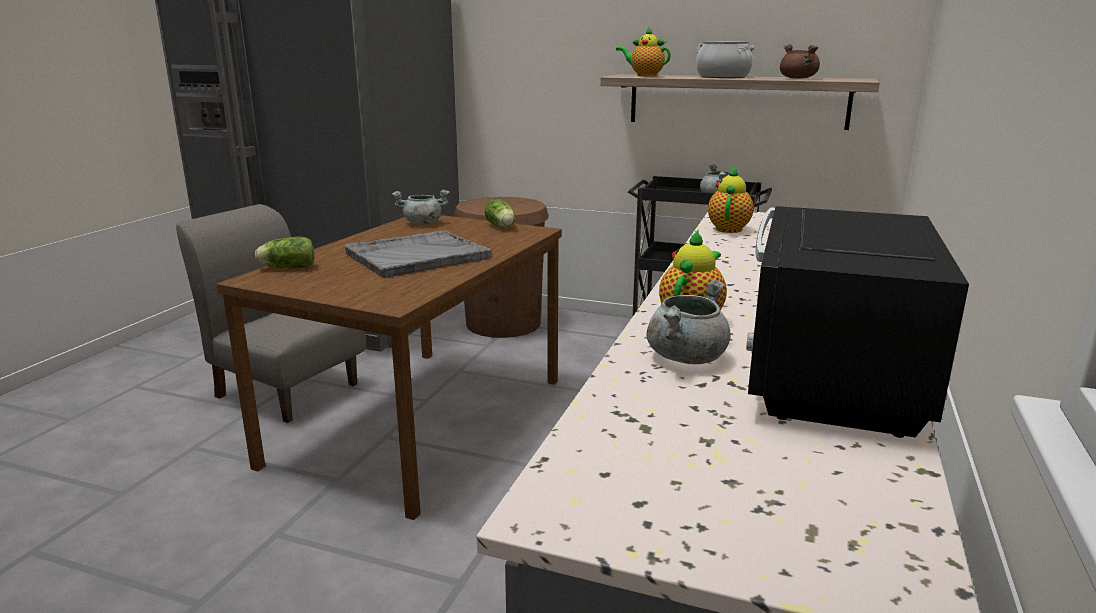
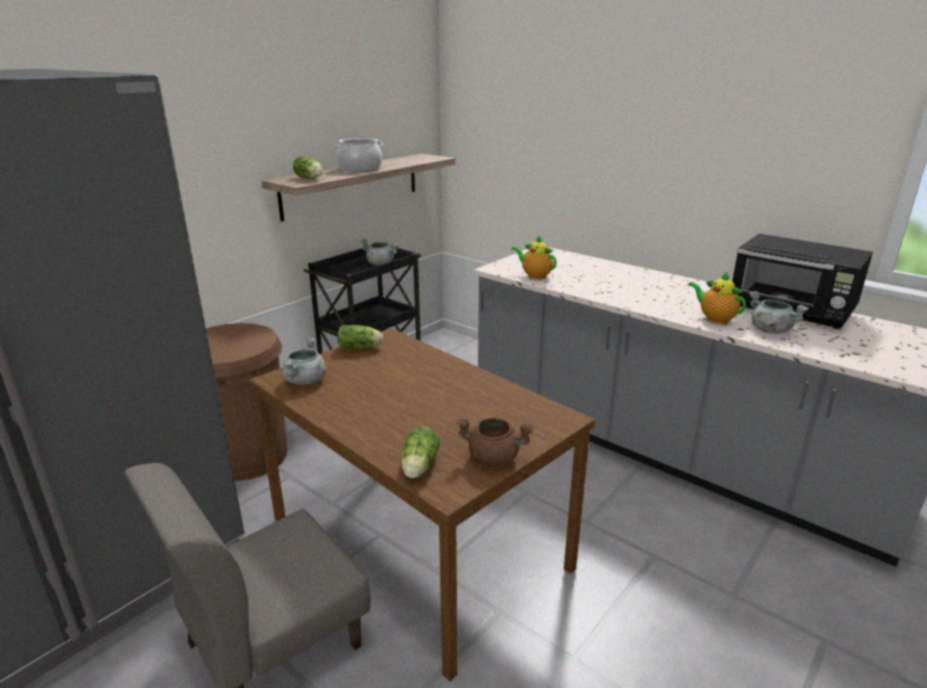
camera: 70 degrees left, 5 degrees up
grey tray [345,231,491,278] -> none
teapot [616,27,671,77] -> lettuce [293,156,323,179]
brown cooking pot [780,44,820,79] -> brown cooking pot moved to [456,418,534,466]

